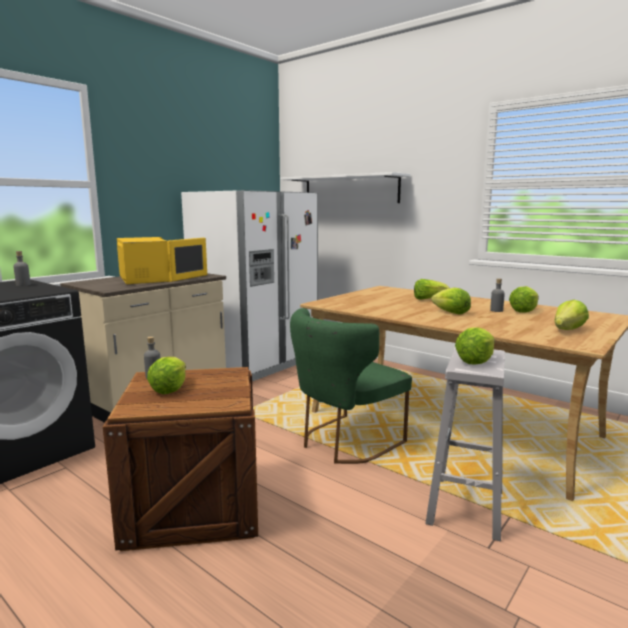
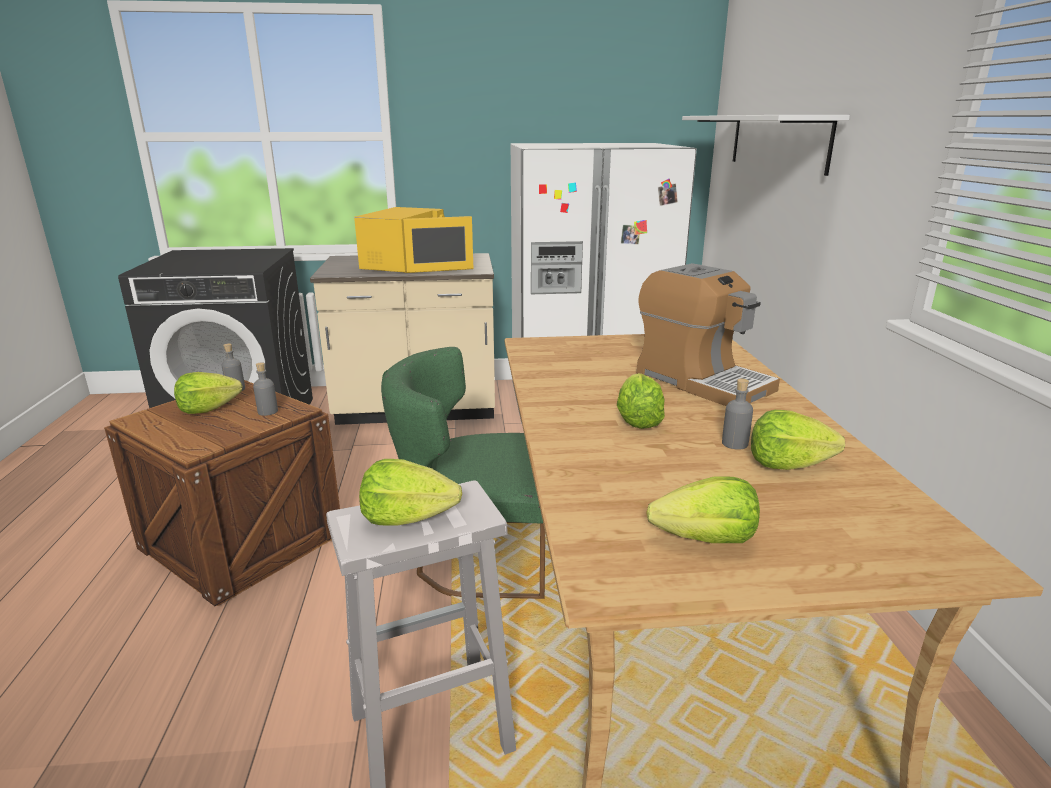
camera: 45 degrees right, 10 degrees up
grey bottle [13,251,31,286] -> grey bottle moved to [253,362,278,416]
lettuce [414,279,450,300] -> coffee machine [637,263,780,406]

